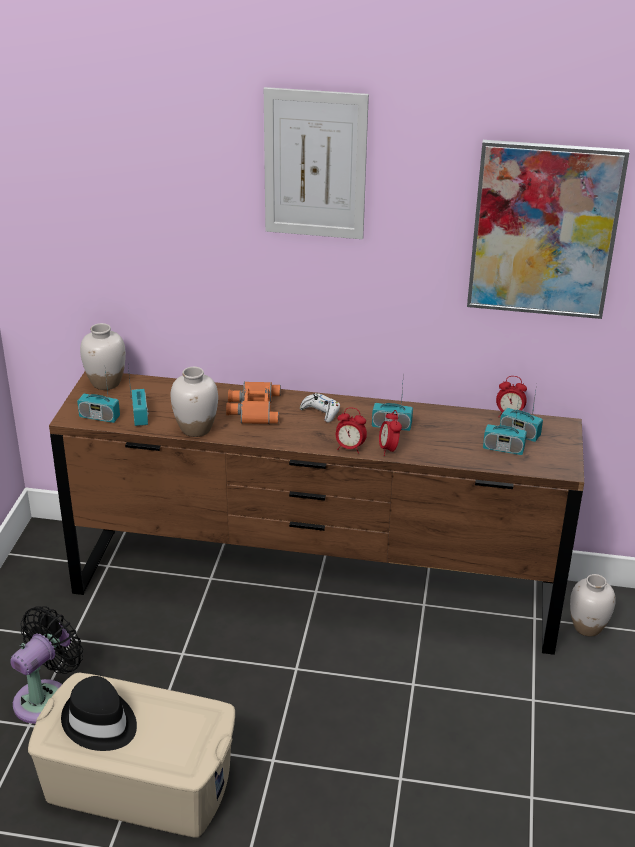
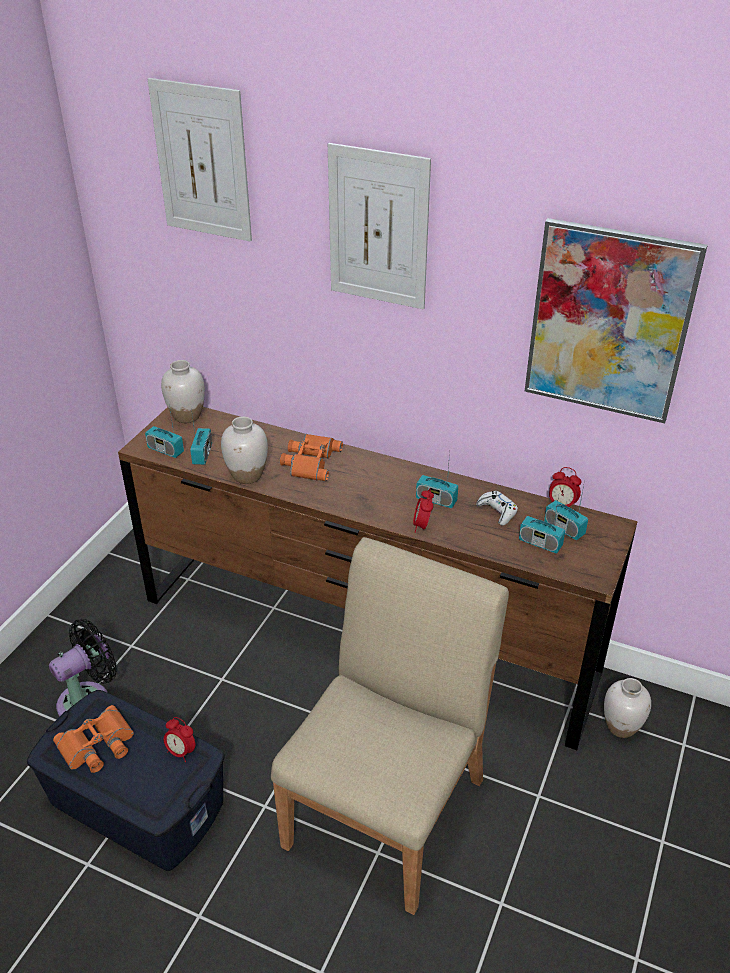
camera: 15 degrees right, 5 degrees up
beige storage box [28,672,235,838] -> blue storage box [27,690,225,871]
black hat [61,676,137,751] -> orange binoculars [53,705,134,773]
white game controller [300,393,340,423] -> white game controller moved to [476,491,518,526]
alarm clock [336,407,367,454] -> alarm clock moved to [164,717,195,762]
none -> picture [148,78,252,242]
none -> beige chair [271,537,509,915]

